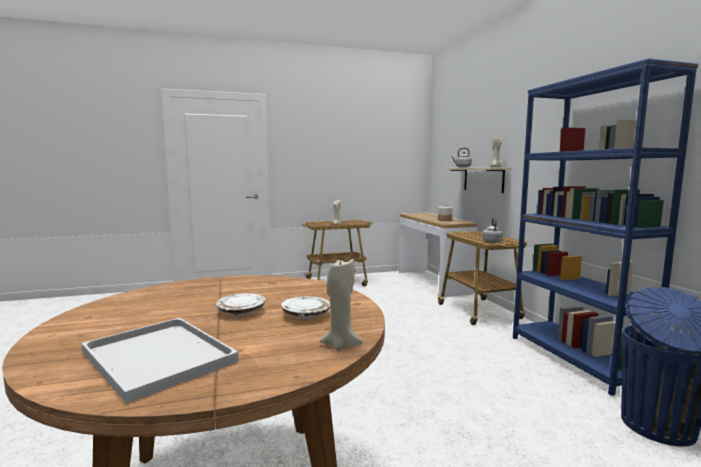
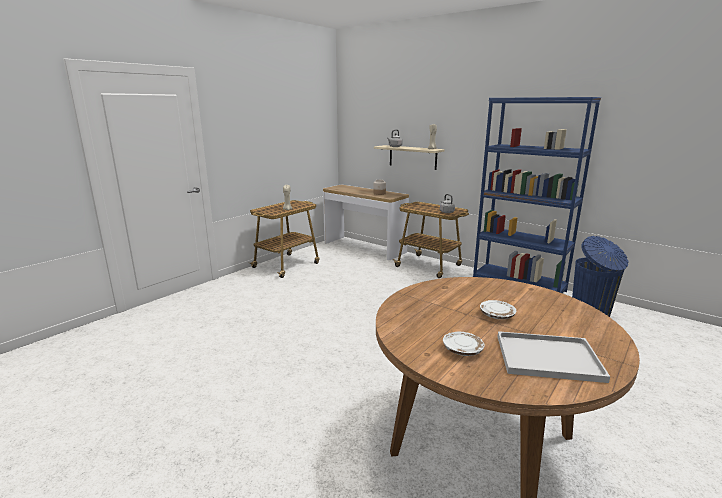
camera: 35 degrees left, 10 degrees up
white plate [281,296,330,319] -> white plate moved to [443,331,485,356]
beige candle [320,259,362,351] -> none

